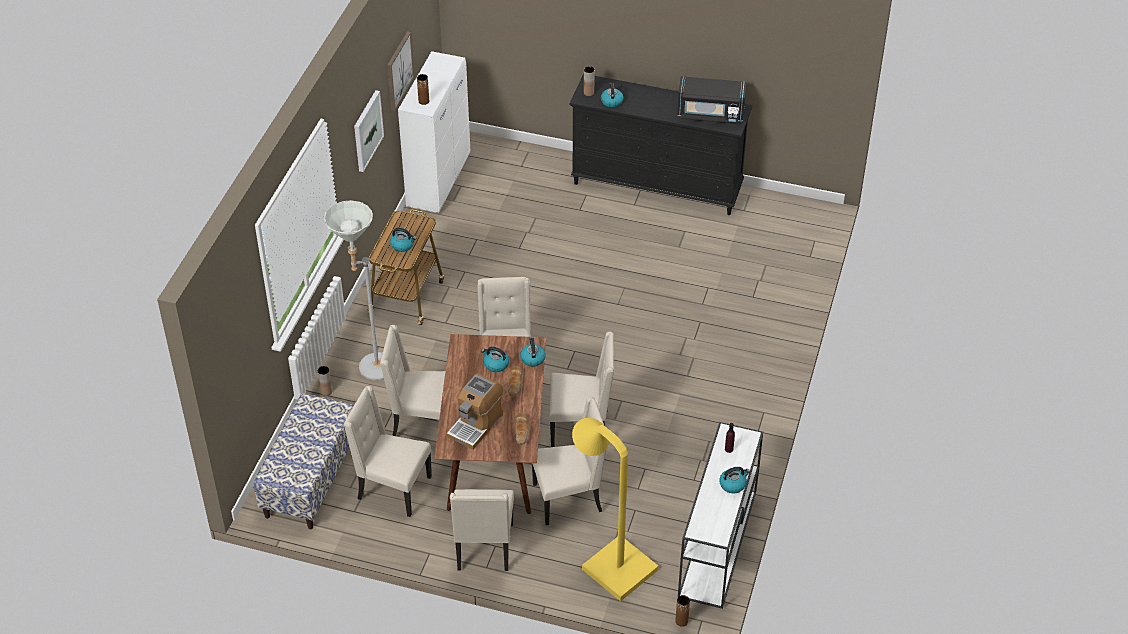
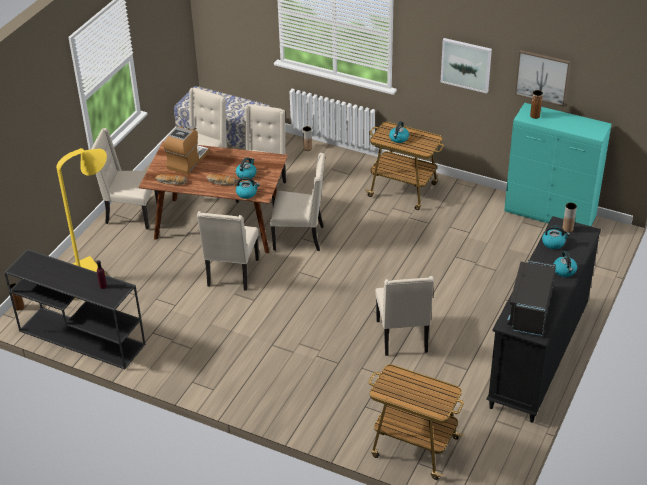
camera: 100 degrees right, 5 degrees down
grey floor lamp [324,200,384,380] -> none
white cabinet [398,51,470,213] -> turquoise cabinet [504,103,611,226]
coffee machine [446,373,503,450] -> coffee machine turned 75 degrees clockwise [163,126,209,175]
beige chair [532,397,606,525] -> beige chair moved to [375,276,434,356]
white console table [678,422,763,609] -> black console table [4,249,145,369]
kettle [719,467,750,493] -> kettle moved to [553,251,577,277]
none -> cart [368,364,464,480]

